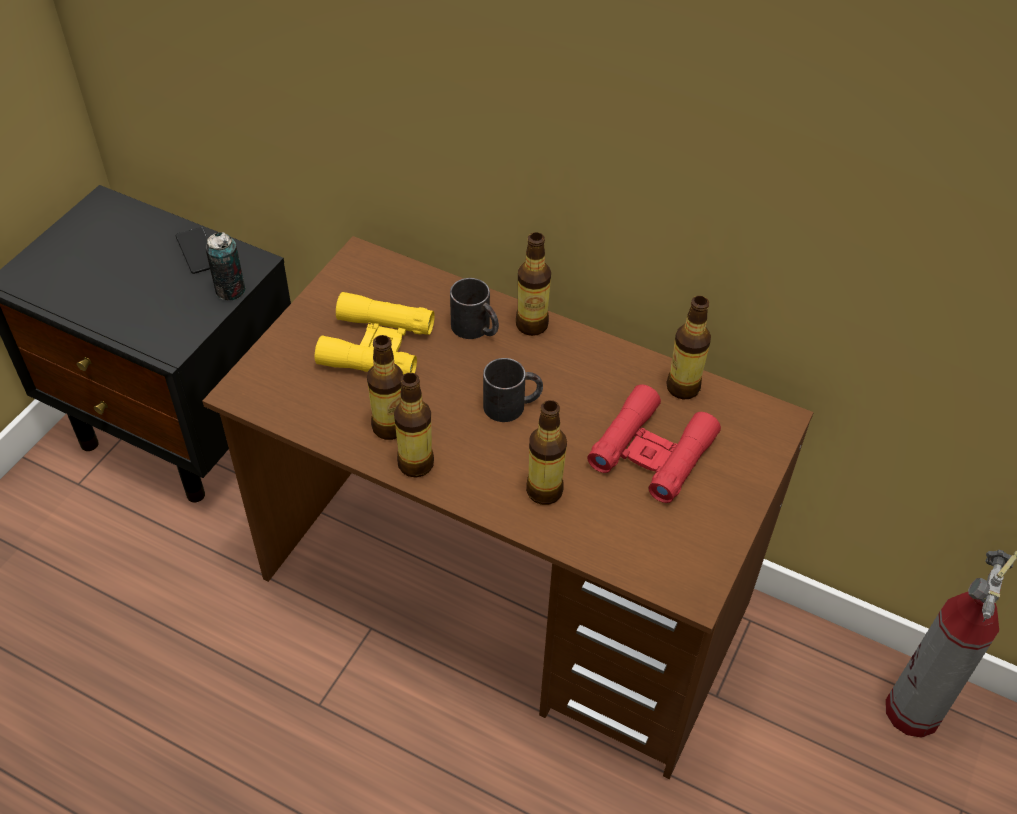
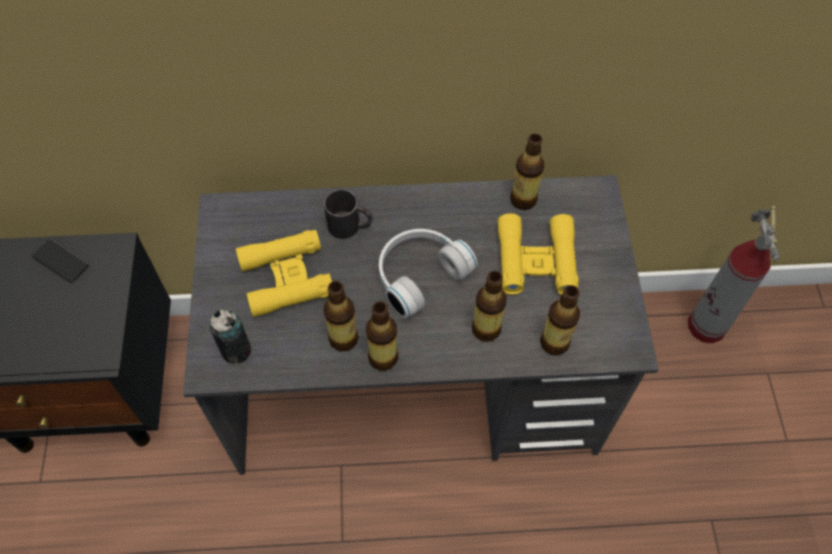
camera: 30 degrees left, 10 degrees up
brown desk [202,236,814,779] -> grey desk [183,175,659,475]
can [206,232,246,300] -> can moved to [209,309,251,364]
black mug [483,358,543,422] -> white headphones [379,229,478,318]
bottle [516,232,551,336] -> bottle moved to [540,285,580,355]
red binoculars [587,384,721,503] -> yellow binoculars [497,213,579,295]

